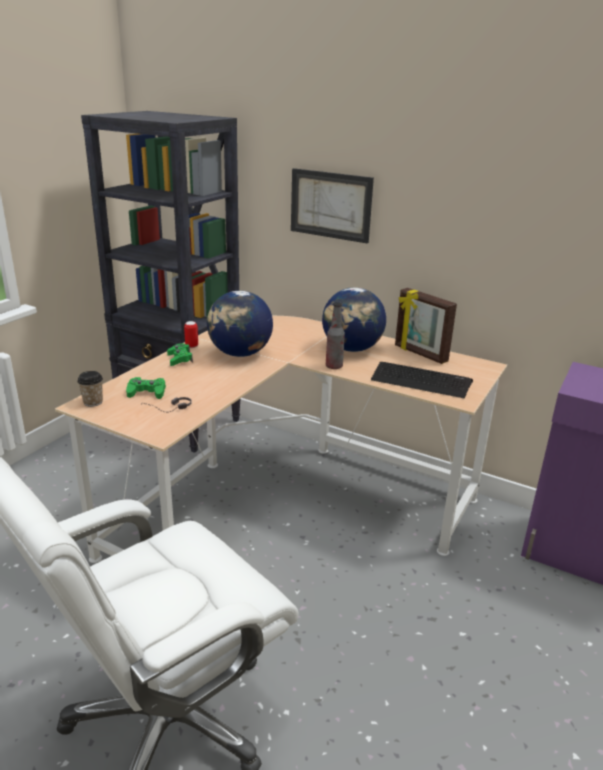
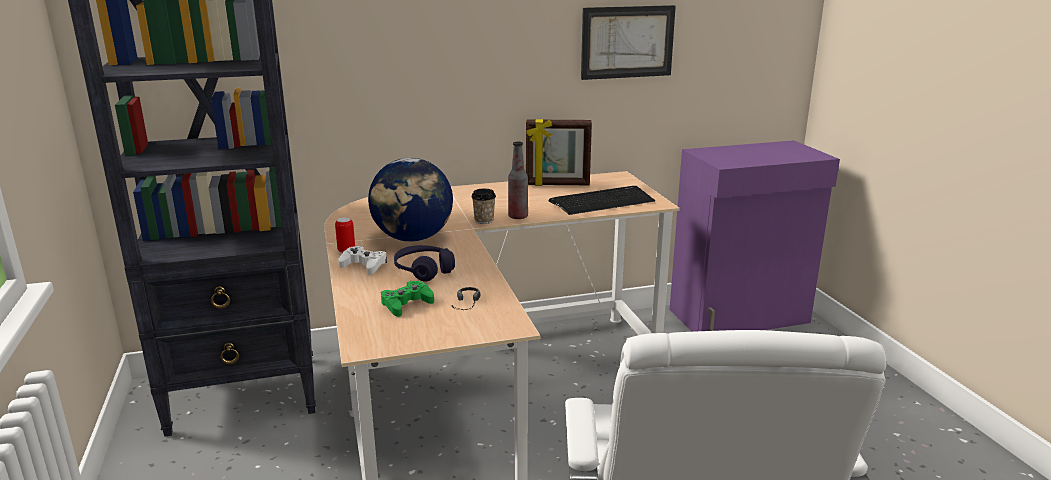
camera: 45 degrees left, 5 degrees down
cup [78,371,103,407] -> cup moved to [471,189,496,224]
green game controller [167,343,193,366] -> white game controller [338,246,387,275]
picture [291,168,374,244] -> picture moved to [581,5,676,80]
globe [322,288,386,352] -> none
none -> purple headphones [394,245,455,282]

